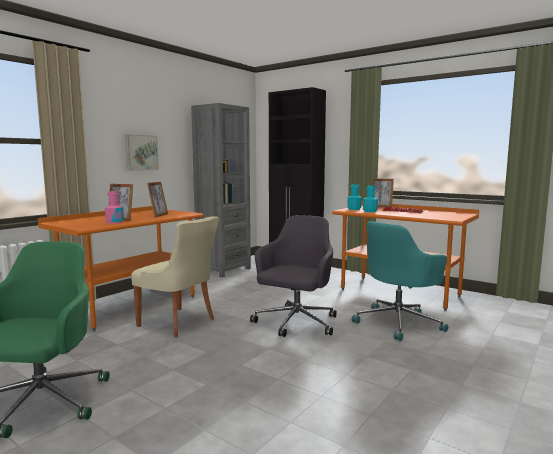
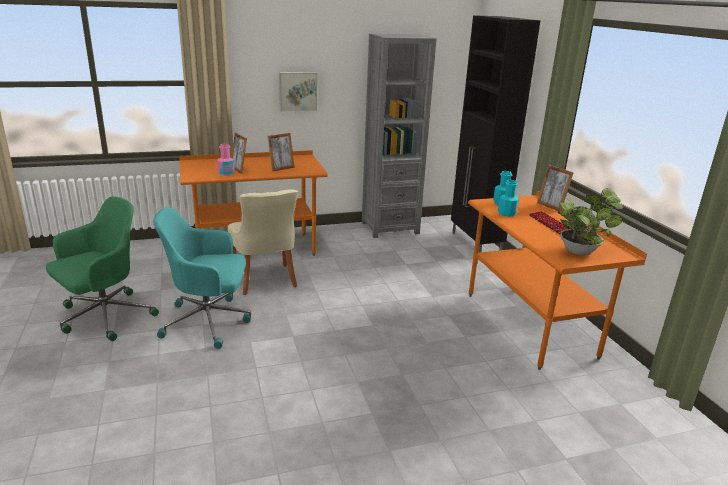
camera: 35 degrees right, 15 degrees up
grey office chair [250,215,337,337] -> none
turquoise office chair [352,221,448,341] -> turquoise office chair moved to [153,207,251,349]
none -> potted plant [558,188,623,255]

